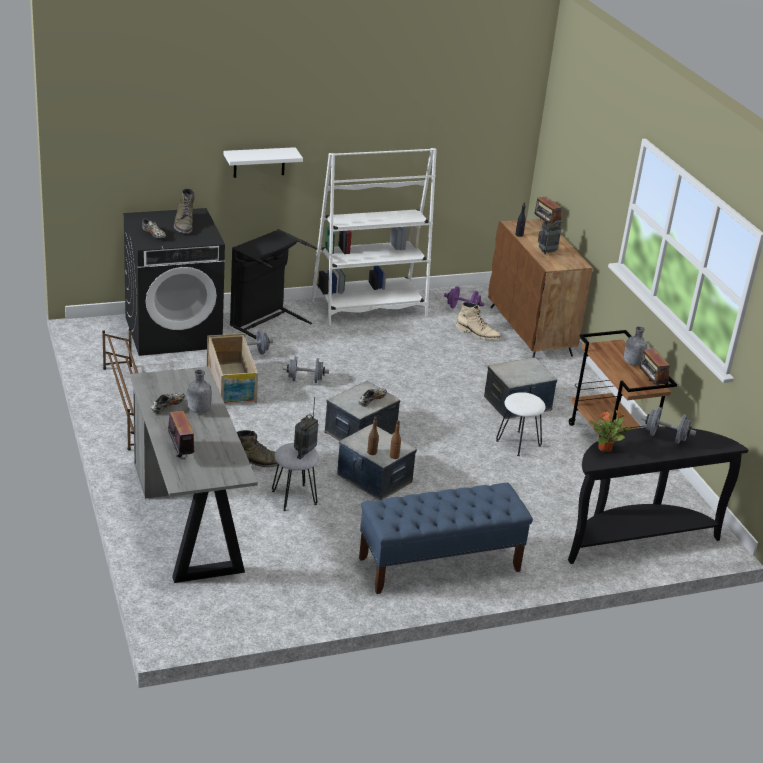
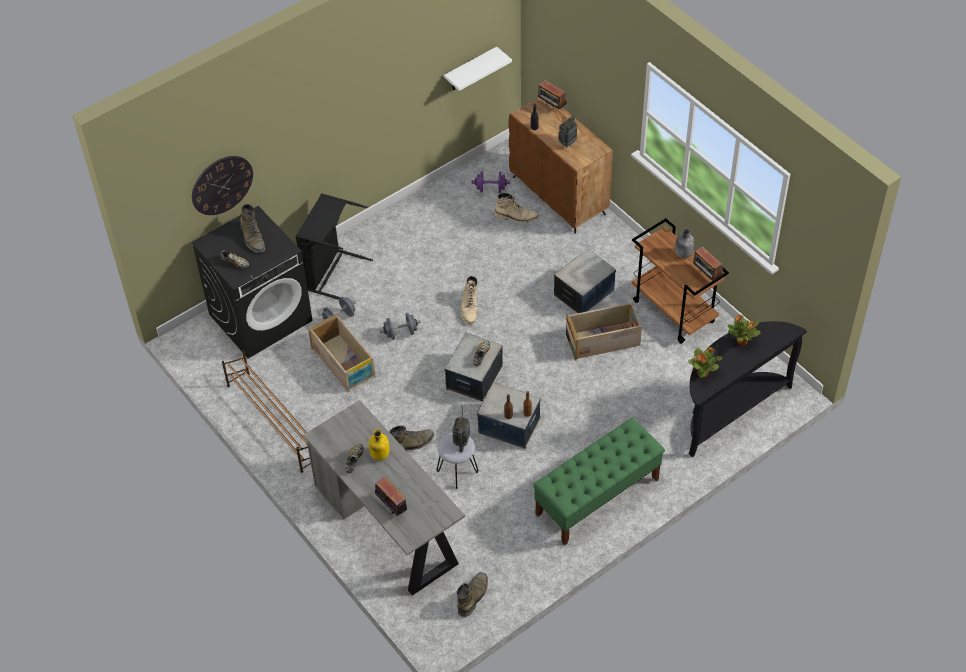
camera: 15 degrees left, 20 degrees up
grey bottle [187,369,212,413] -> yellow bottle [369,429,390,460]
white shelf [223,147,303,178] -> white shelf moved to [444,47,512,91]
white bookcase [311,148,437,326] -> none
blue bench [359,482,533,594] -> green bench [533,418,665,545]
white stool [496,392,545,456] -> crate [566,302,642,361]
grey dumbbell [641,407,696,444] -> potted plant [728,315,761,346]
none -> wall clock [192,156,253,215]
none -> green boot [456,572,488,617]
none -> beige boot [461,276,478,325]

